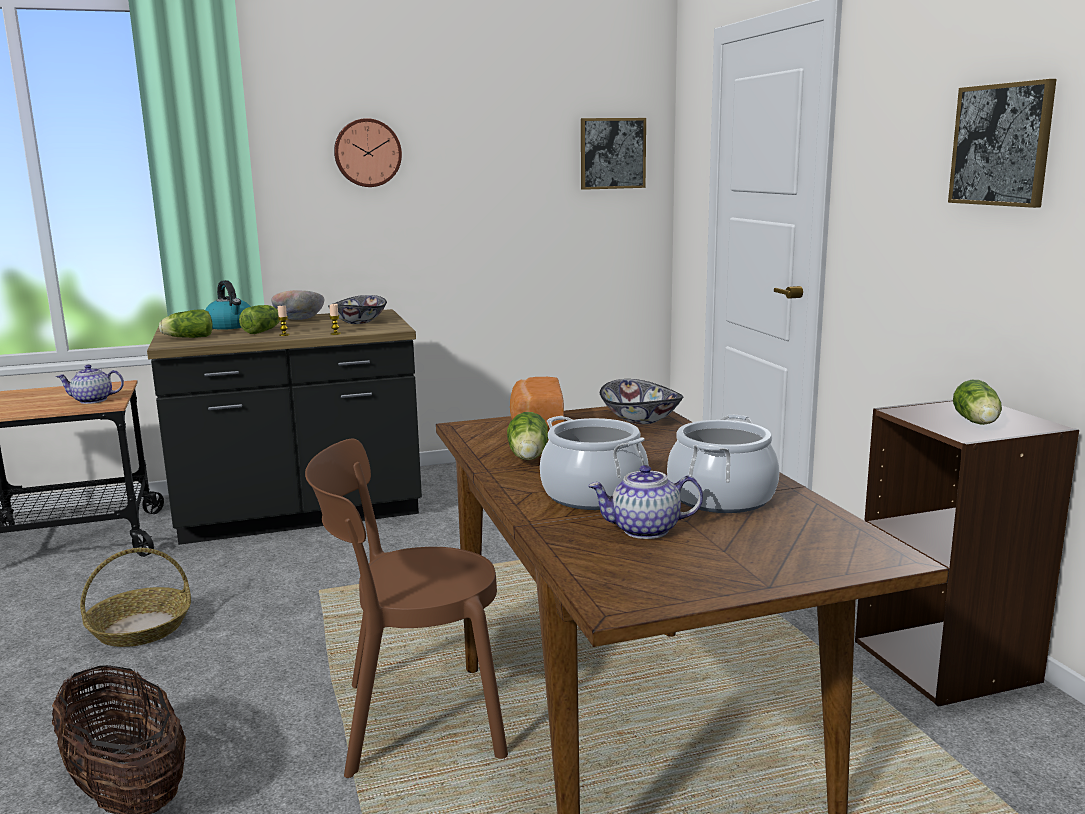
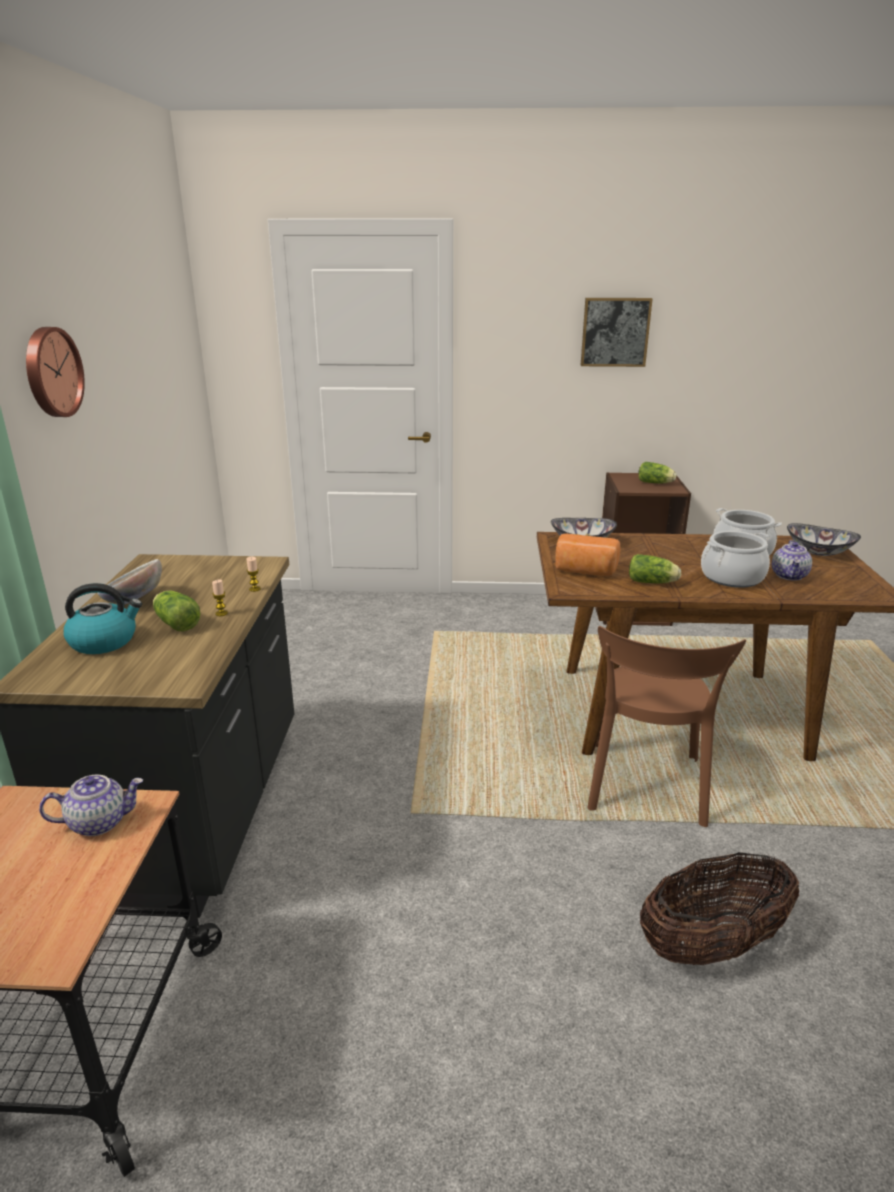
camera: 70 degrees left, 10 degrees up
teapot [56,365,124,404] -> teapot turned 120 degrees counterclockwise [39,775,143,836]
basket [80,548,191,647] -> none
lettuce [159,310,212,338] -> none
bowl [328,295,387,324] -> bowl moved to [787,523,861,556]
picture [581,118,646,190] -> none

